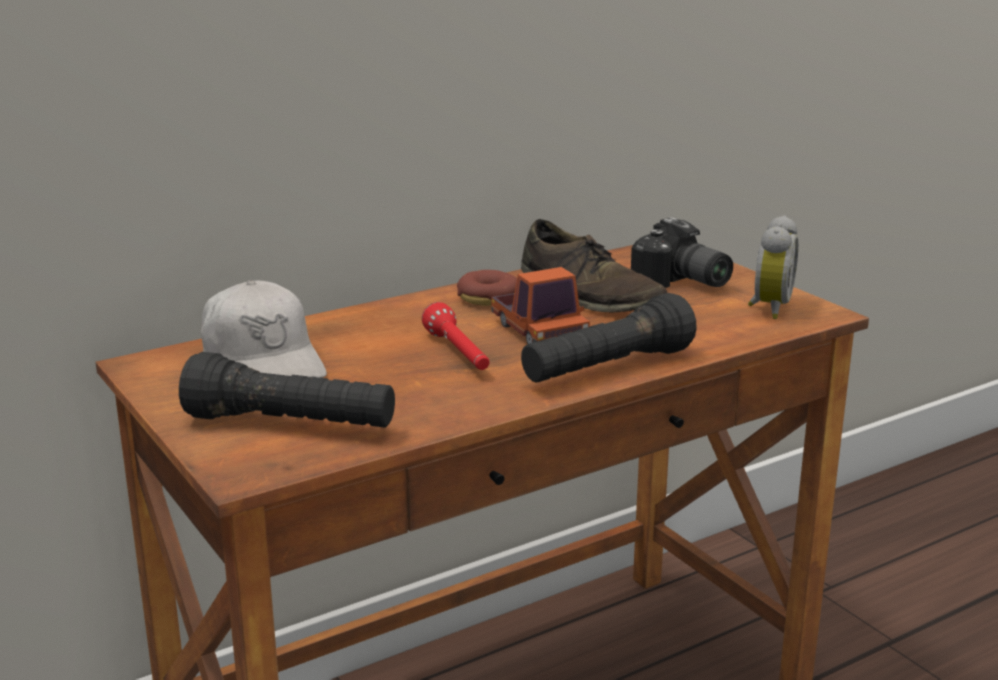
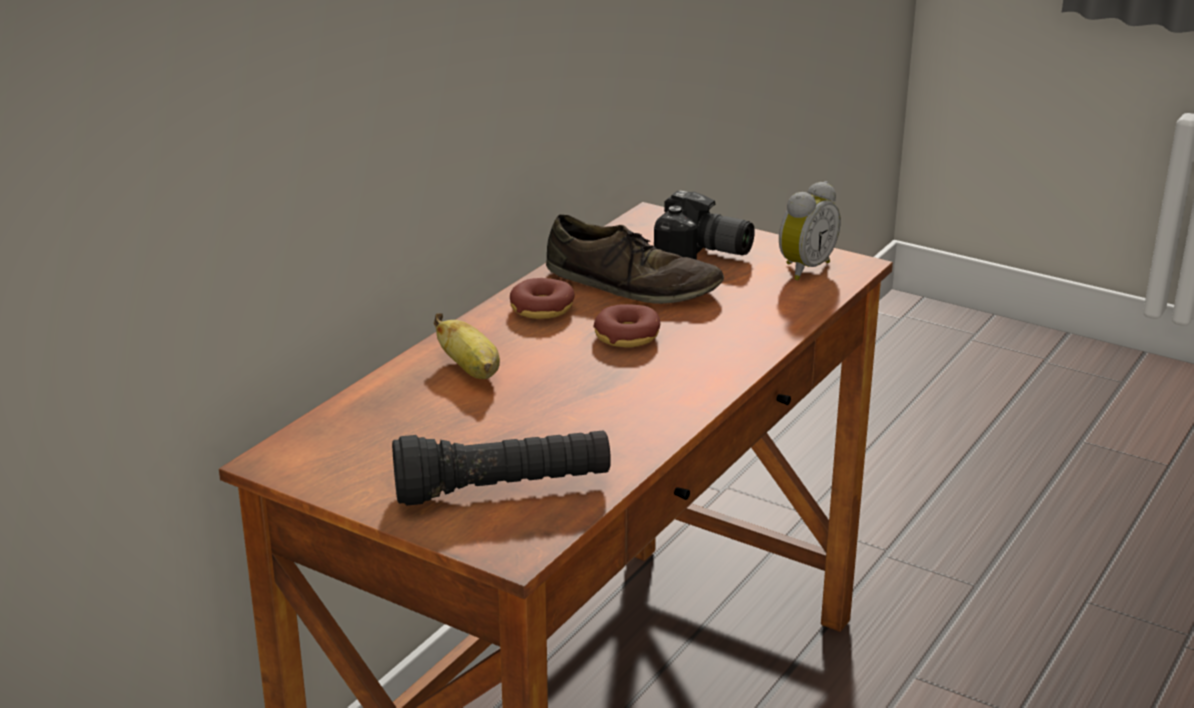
camera: 25 degrees left, 5 degrees up
white cap [201,280,327,378] -> none
red flashlight [422,302,489,370] -> none
toy truck [492,267,590,344] -> donut [593,304,660,347]
black flashlight [521,293,697,383] -> none
alarm clock [748,215,798,319] -> alarm clock turned 45 degrees clockwise [779,181,840,280]
none -> banana [434,313,500,379]

